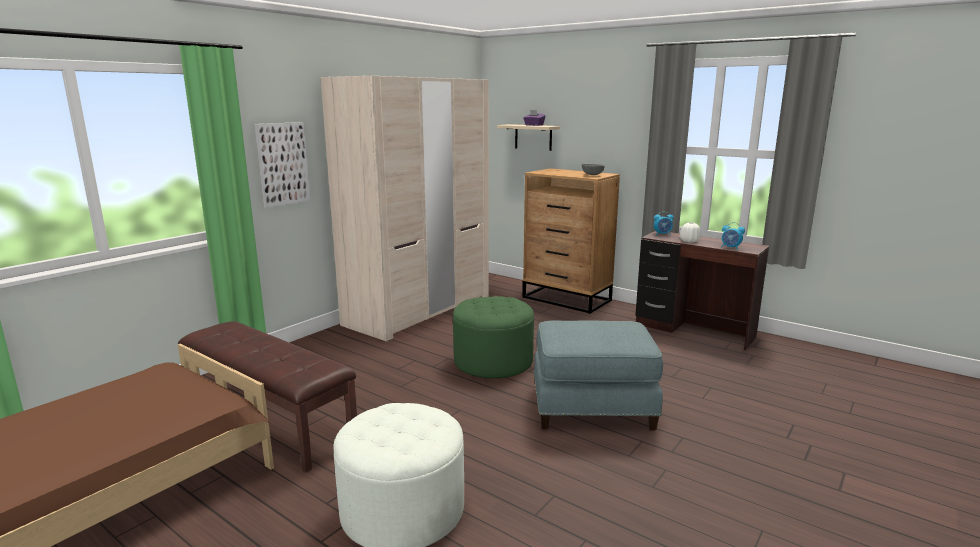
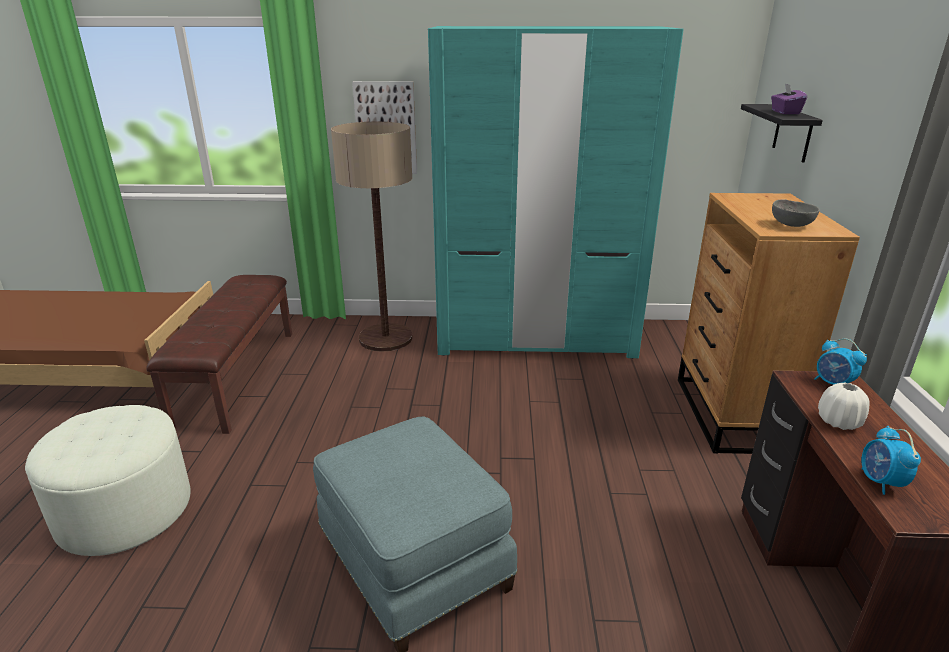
camera: 55 degrees right, 10 degrees up
beige wardrobe [321,76,489,341] -> turquoise wardrobe [428,26,684,359]
green ottoman [453,296,534,378] -> none
beige shelf [497,124,560,151] -> black shelf [741,104,823,163]
none -> floor lamp [331,122,413,352]

